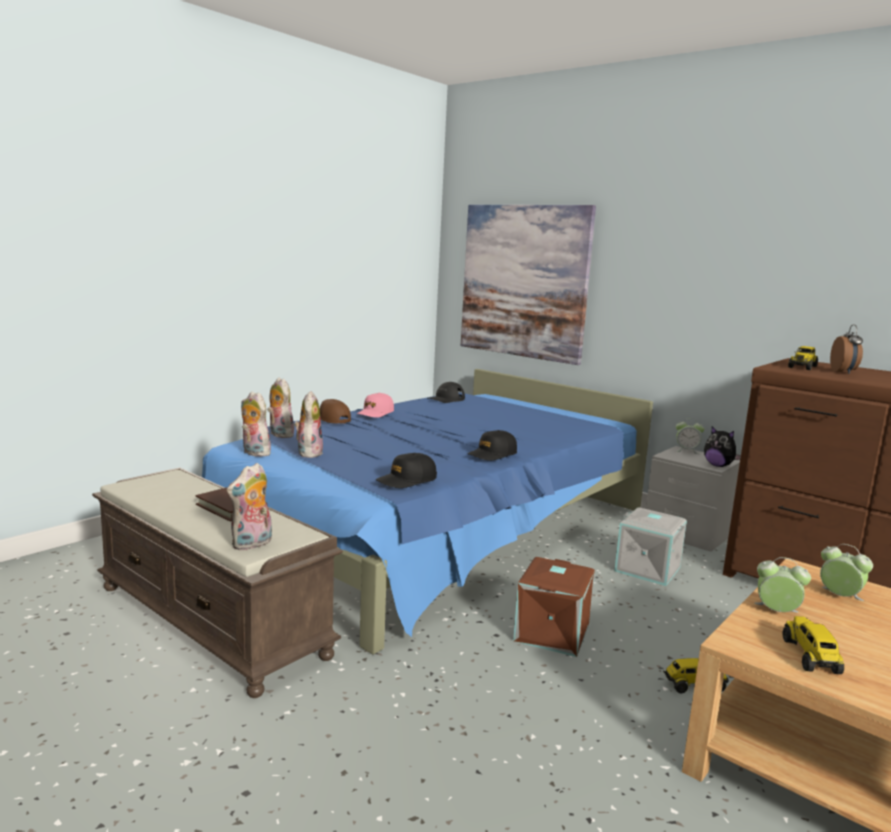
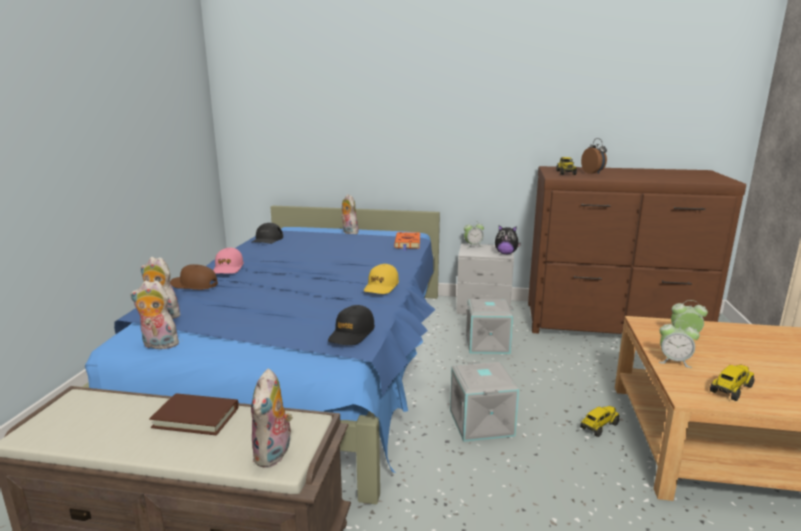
camera: 30 degrees left, 5 degrees up
plush toy [294,391,323,458] -> plush toy moved to [341,194,359,234]
picture [461,205,596,365] -> none
black cap [467,430,517,461] -> yellow cap [364,264,399,294]
brown storage box [513,557,595,657] -> grey storage box [450,362,519,442]
alarm clock [755,557,811,613] -> alarm clock turned 150 degrees counterclockwise [659,320,700,368]
toy truck [783,616,844,674] -> toy truck turned 75 degrees clockwise [710,365,755,401]
none -> orange book [394,232,420,251]

